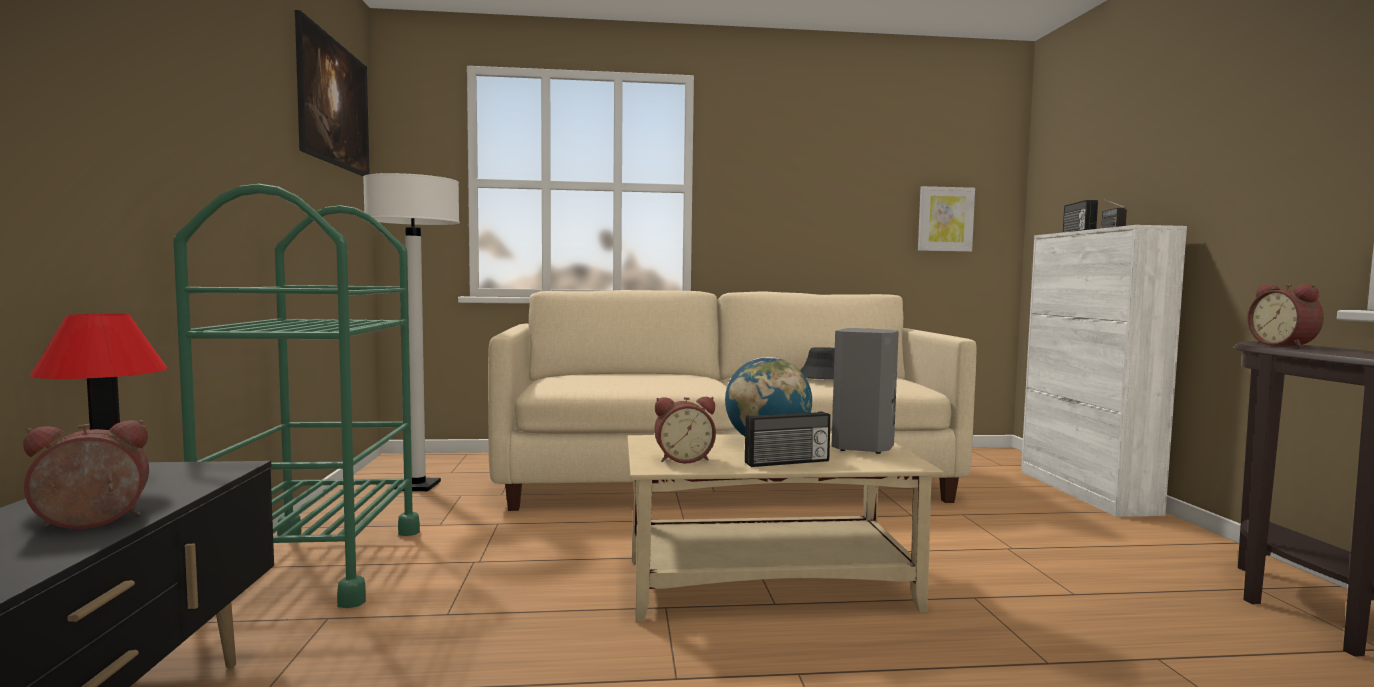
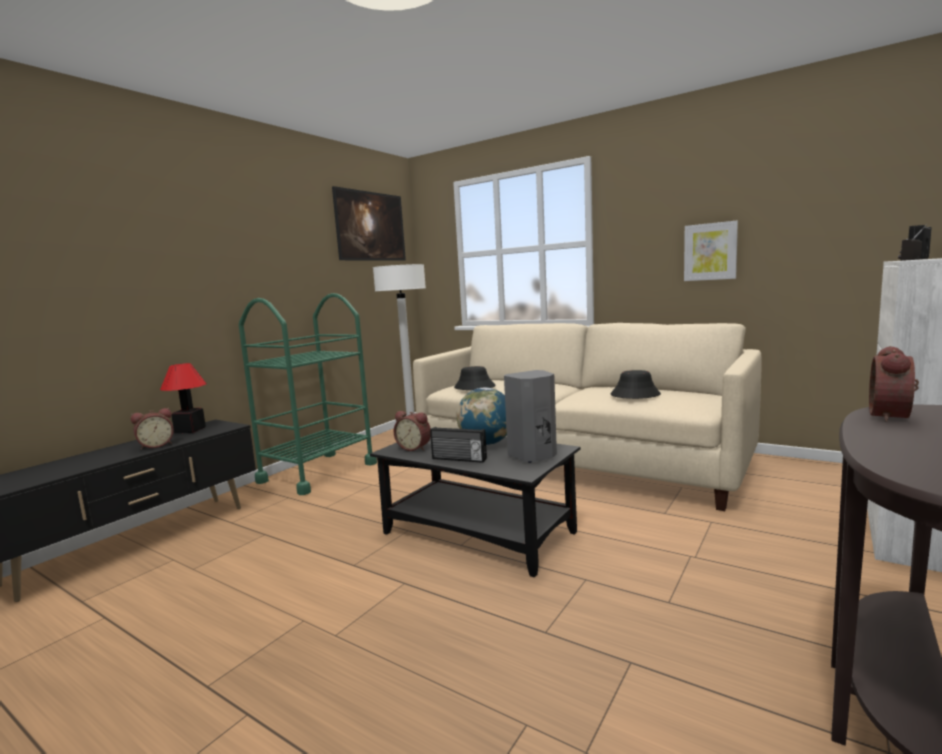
camera: 40 degrees right, 5 degrees up
alarm clock [23,420,149,529] -> alarm clock turned 135 degrees clockwise [131,408,174,450]
beige coffee table [627,434,943,622] -> black coffee table [370,428,581,577]
picture [918,186,975,252] -> picture moved to [684,221,738,281]
none -> black hat [454,366,496,390]

